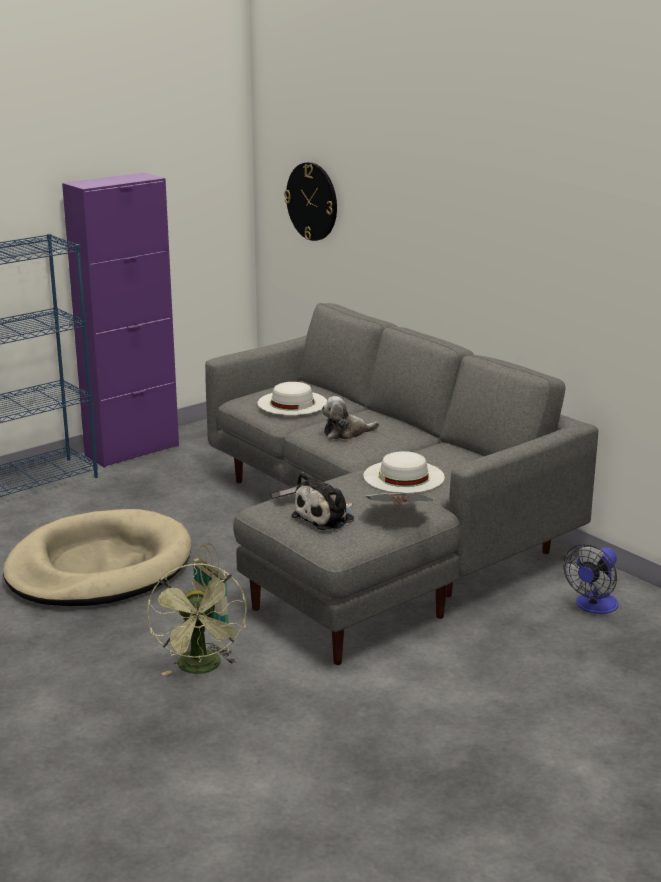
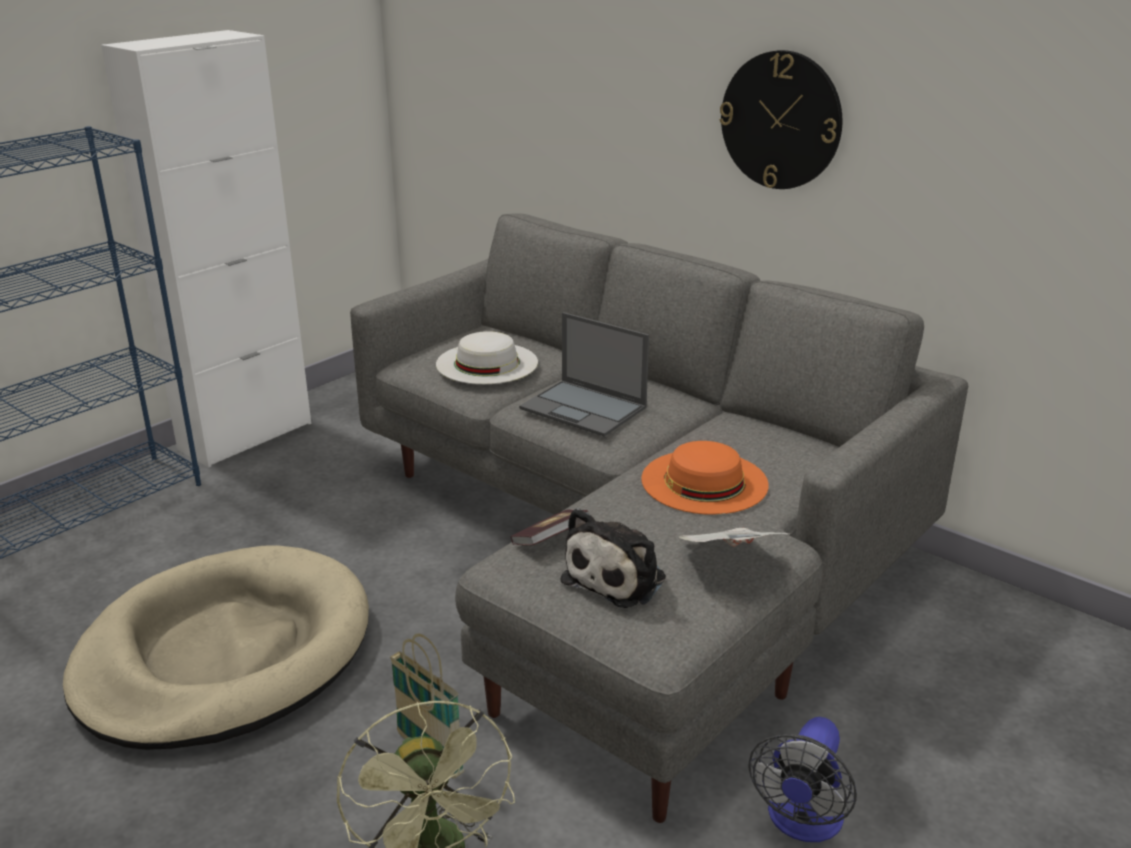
camera: 10 degrees left, 5 degrees up
purple cabinet [62,173,179,468] -> white cabinet [101,30,311,468]
wall clock [284,162,337,241] -> wall clock moved to [719,50,842,189]
plush toy [321,396,380,439] -> laptop [519,312,649,437]
white hat [363,451,445,493] -> orange hat [641,441,769,515]
fan [563,544,618,614] -> fan moved to [749,717,857,842]

